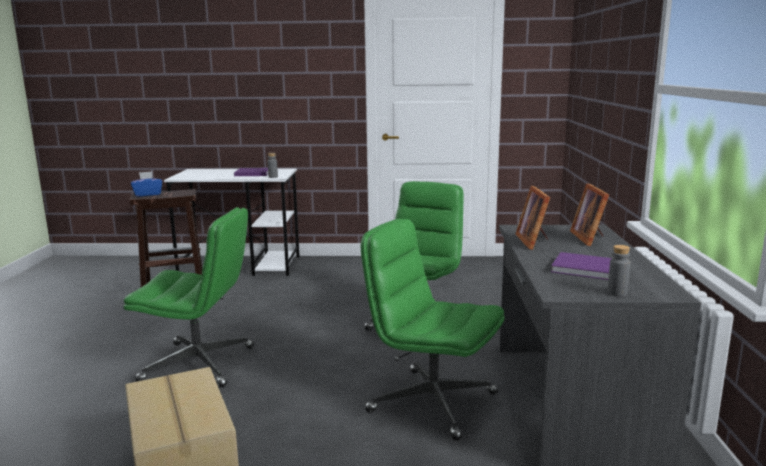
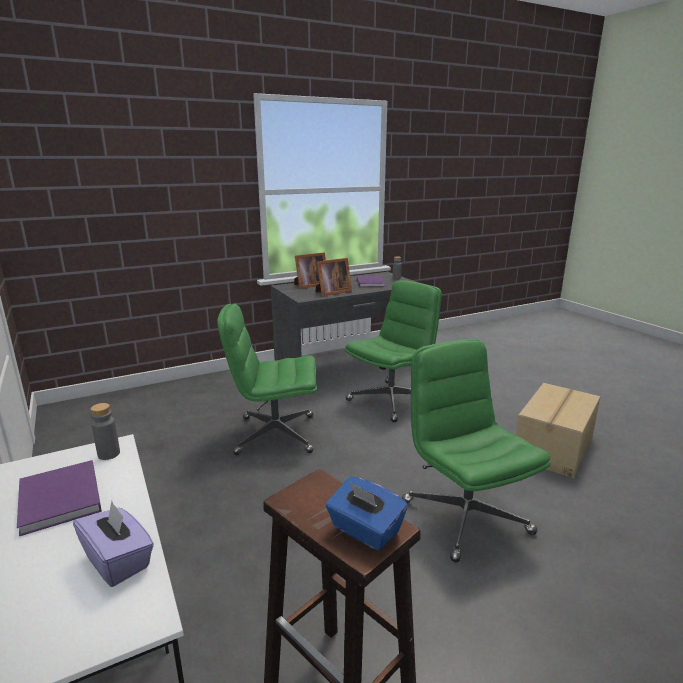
camera: 120 degrees left, 5 degrees up
green office chair [361,219,505,441] -> green office chair turned 135 degrees counterclockwise [345,280,442,422]
none -> purple tissue box [73,501,154,587]

